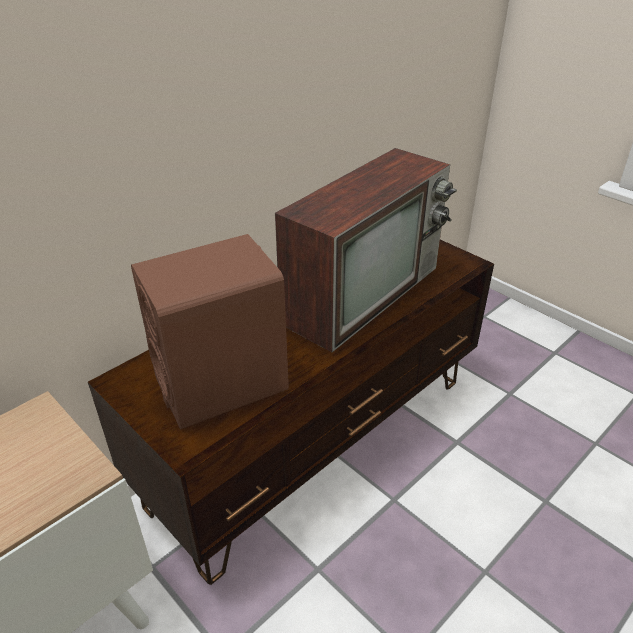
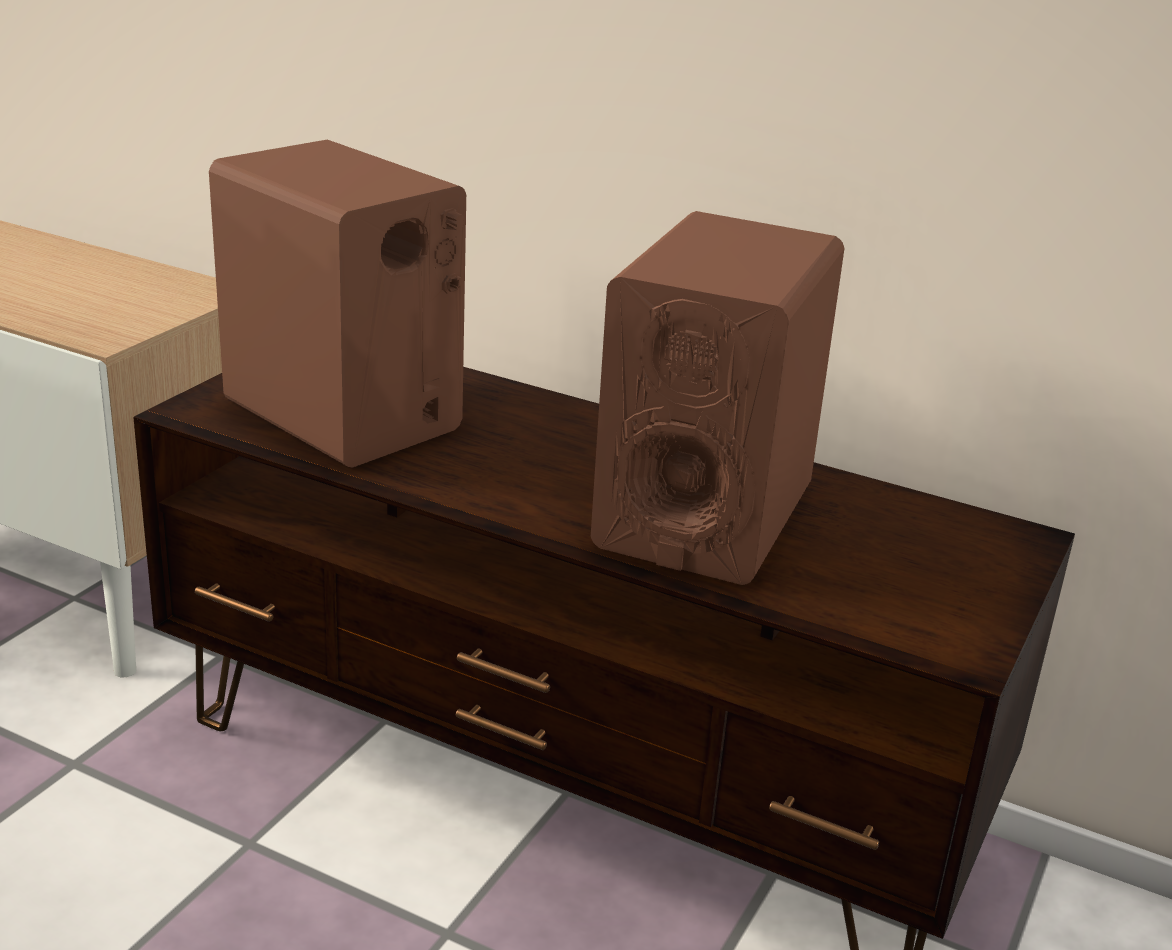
camera: 70 degrees right, 10 degrees down
television [275,148,457,352] -> brown speaker [591,211,845,585]

